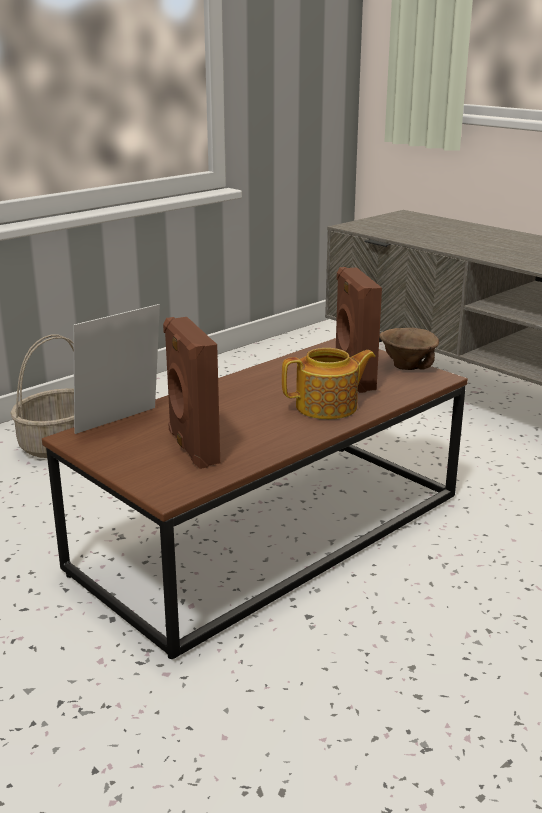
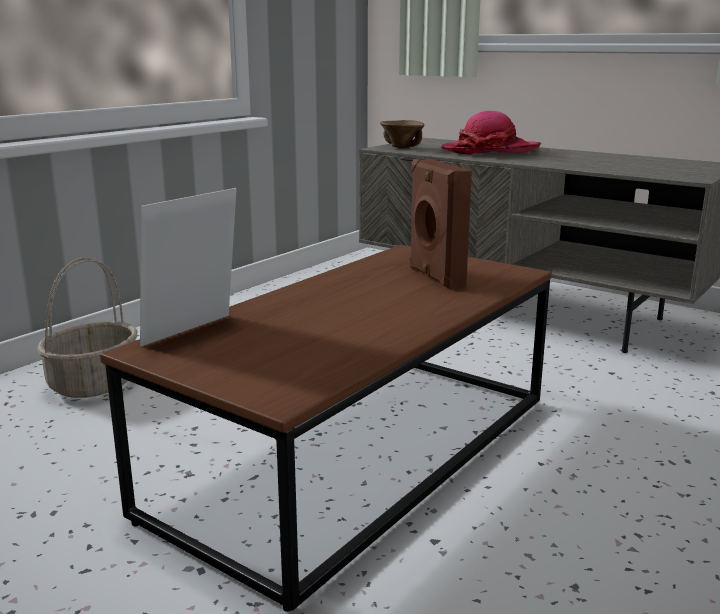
camera: 10 degrees left, 5 degrees down
brown speaker [163,317,220,469] -> none
teapot [282,348,376,419] -> none
brown bowl [380,328,439,370] -> brown bowl moved to [380,120,424,148]
none -> hat [441,111,541,155]

